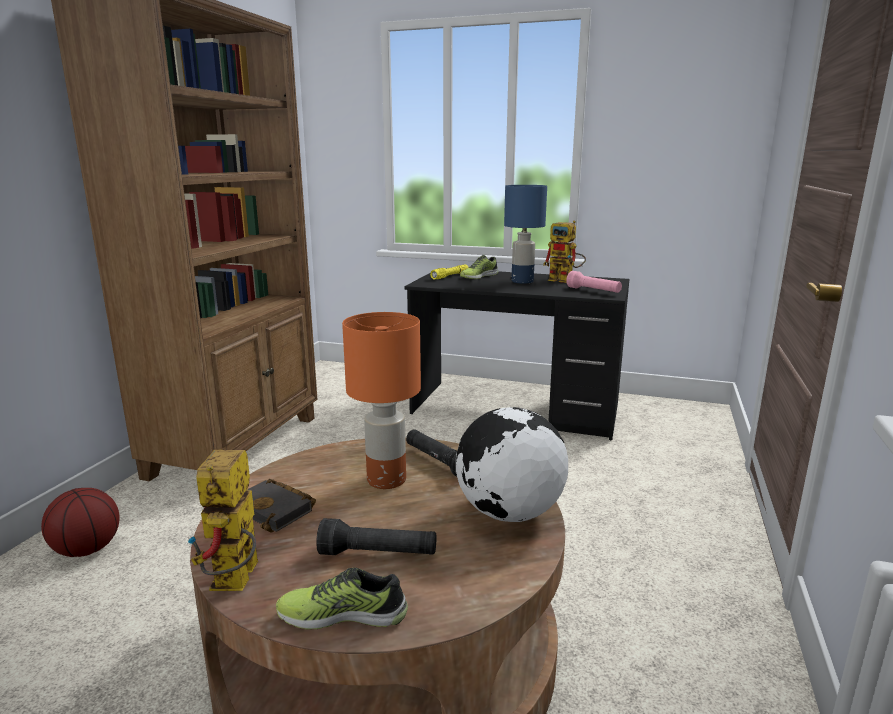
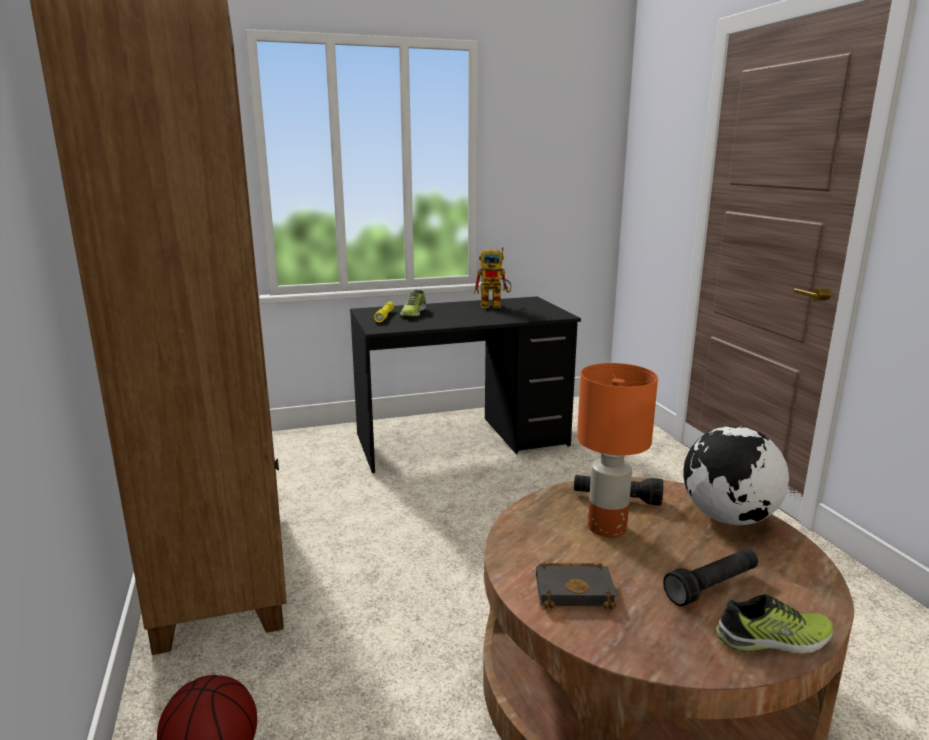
camera: 35 degrees left, 0 degrees up
toy robot [187,450,258,591] -> none
shoe [276,568,408,630] -> shoe turned 150 degrees counterclockwise [716,594,833,654]
blue table lamp [504,185,547,284] -> none
pink flashlight [566,271,622,293] -> none

